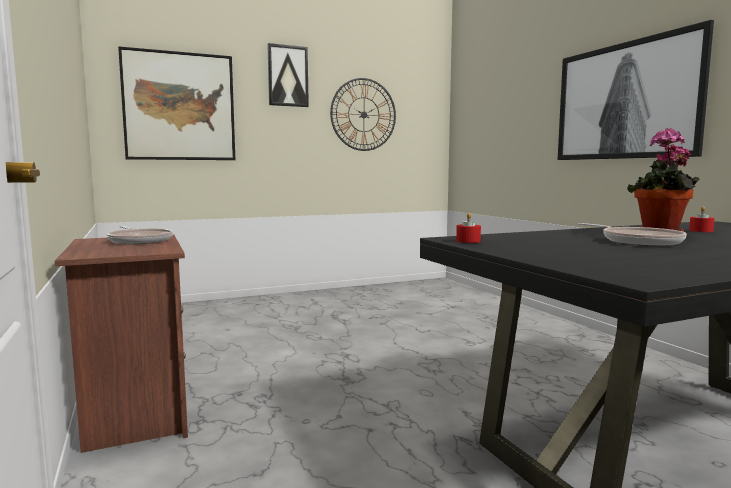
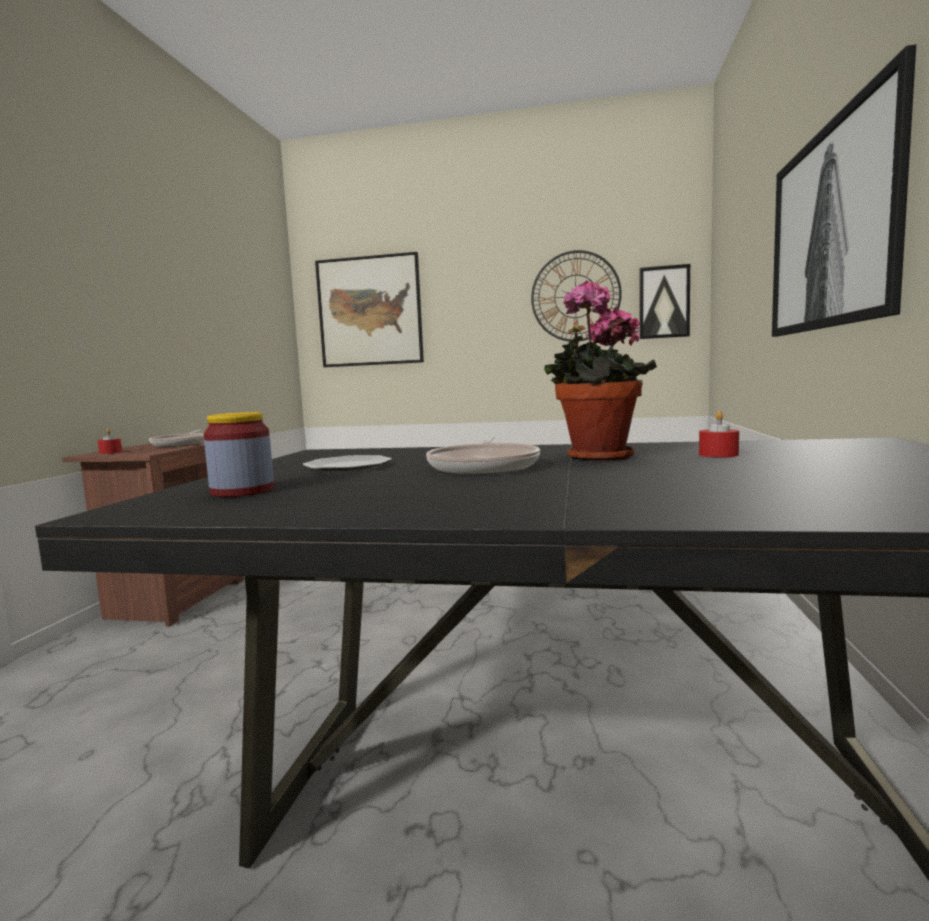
camera: 35 degrees right, 0 degrees up
picture [267,43,309,107] -> picture moved to [640,264,690,339]
red candle [456,213,481,243] -> red candle moved to [97,429,122,454]
none -> jar [204,412,274,497]
none -> plate [302,455,392,471]

